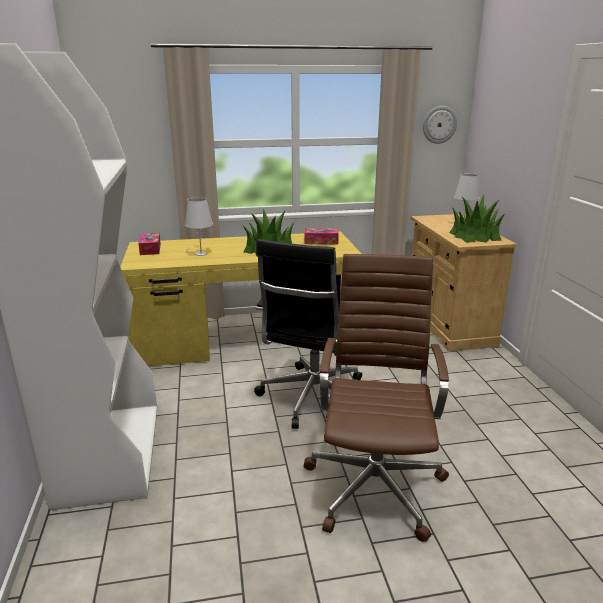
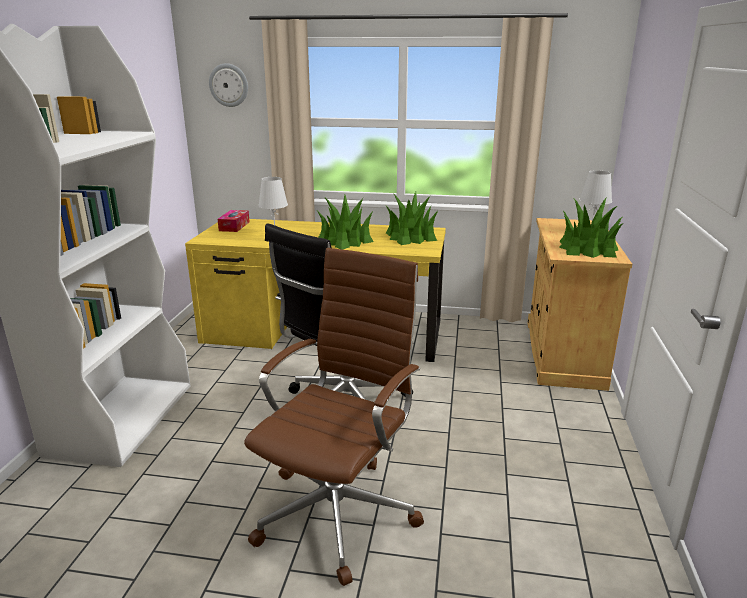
camera: 20 degrees right, 0 degrees up
tissue box [305,228,339,245] -> potted plant [386,192,438,245]
wall clock [423,106,457,144] -> wall clock moved to [209,63,248,107]

